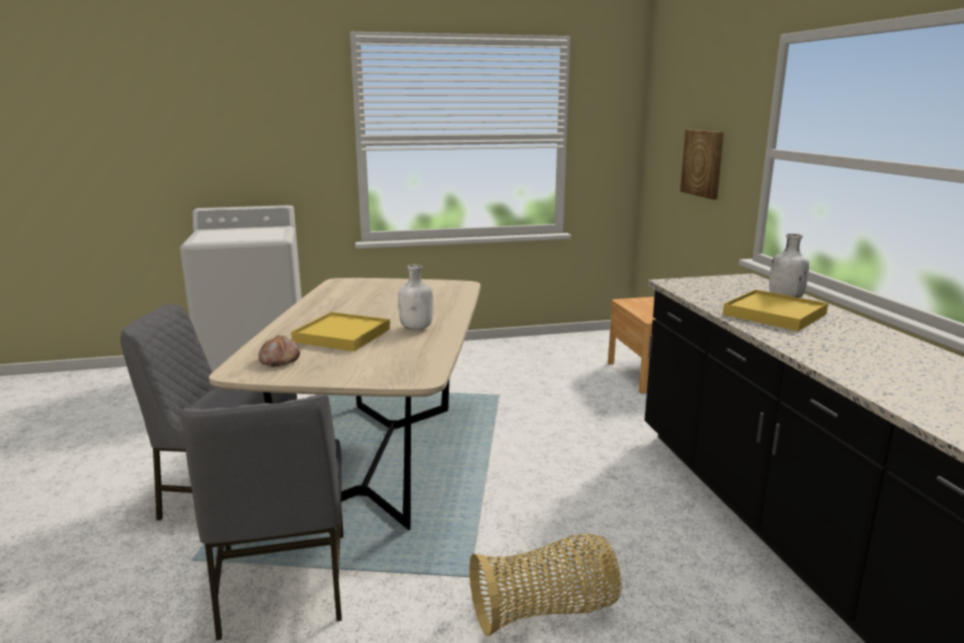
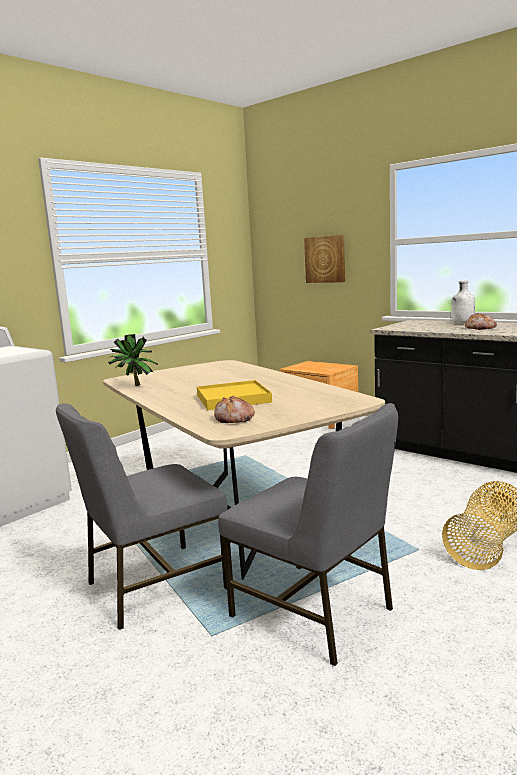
camera: 35 degrees left, 5 degrees down
white bottle [399,264,433,330] -> none
yellow tray [723,290,828,331] -> bread [465,313,497,330]
none -> potted plant [108,334,158,386]

